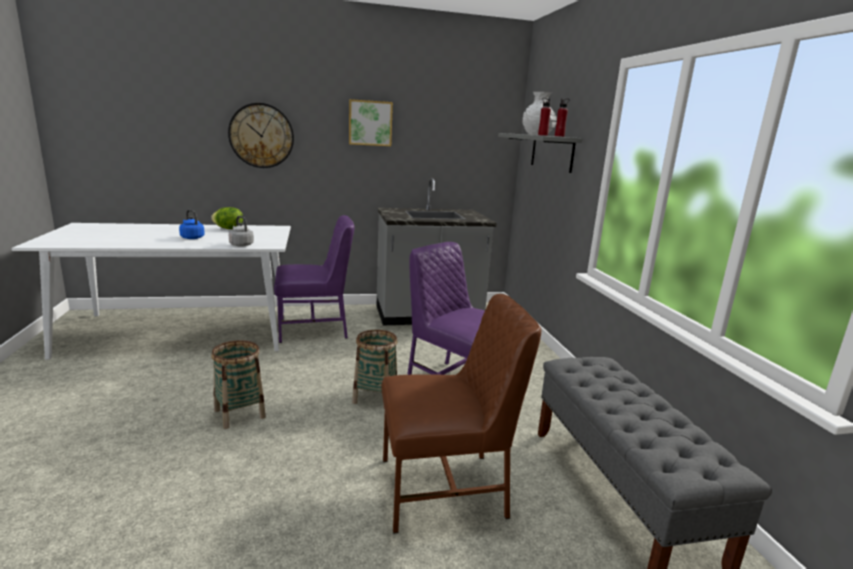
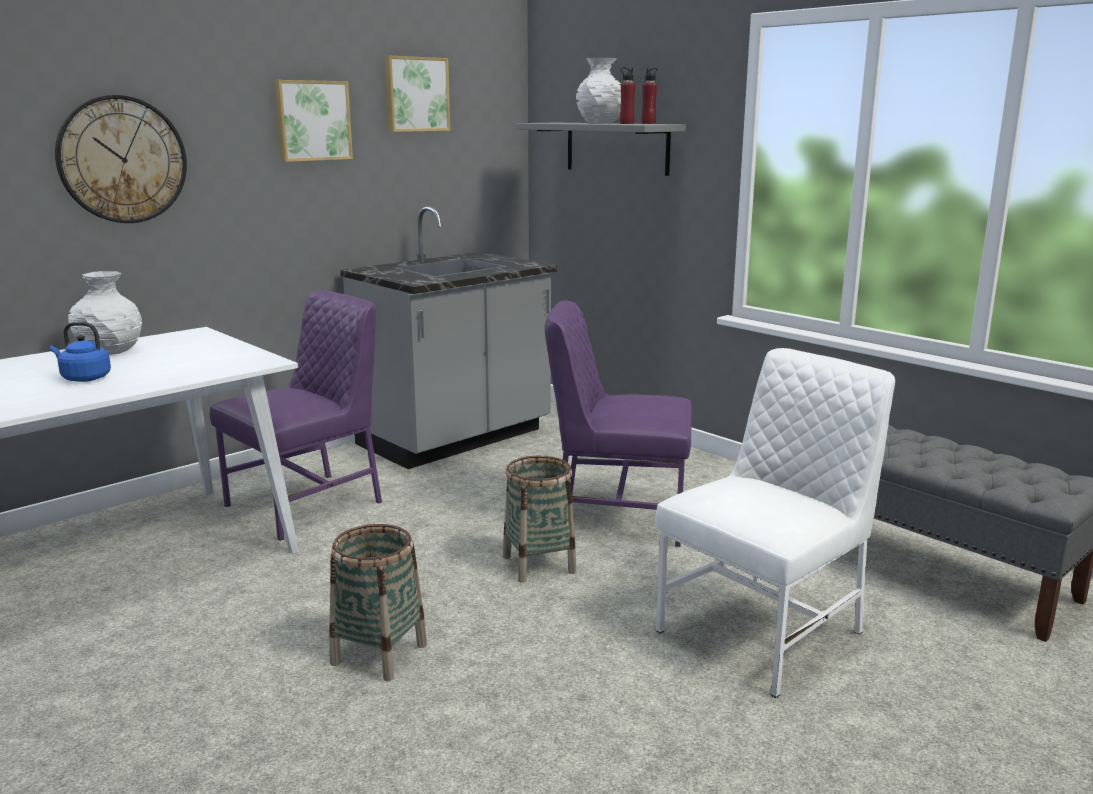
camera: 30 degrees left, 0 degrees up
lettuce [211,207,243,229] -> white vase [68,271,142,355]
grey kettle [229,216,254,247] -> none
brown chair [381,294,541,534] -> white chair [656,348,895,698]
none -> picture [384,56,450,132]

